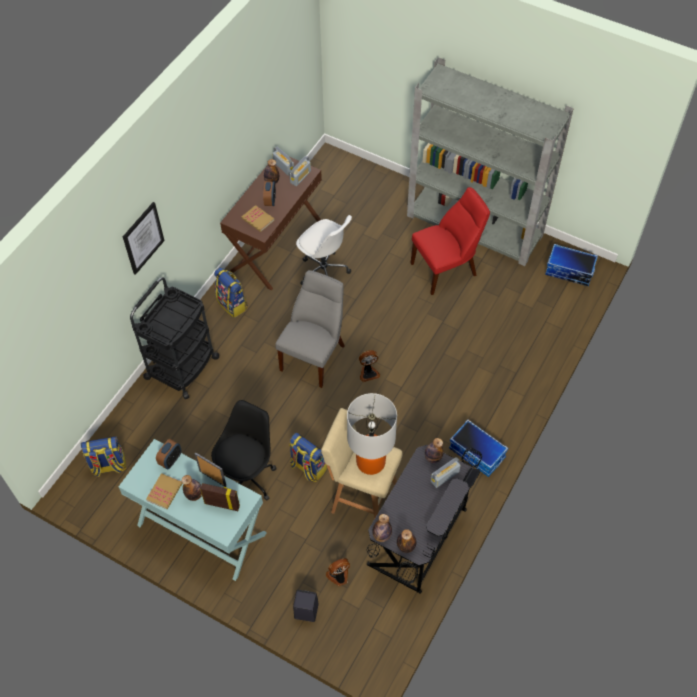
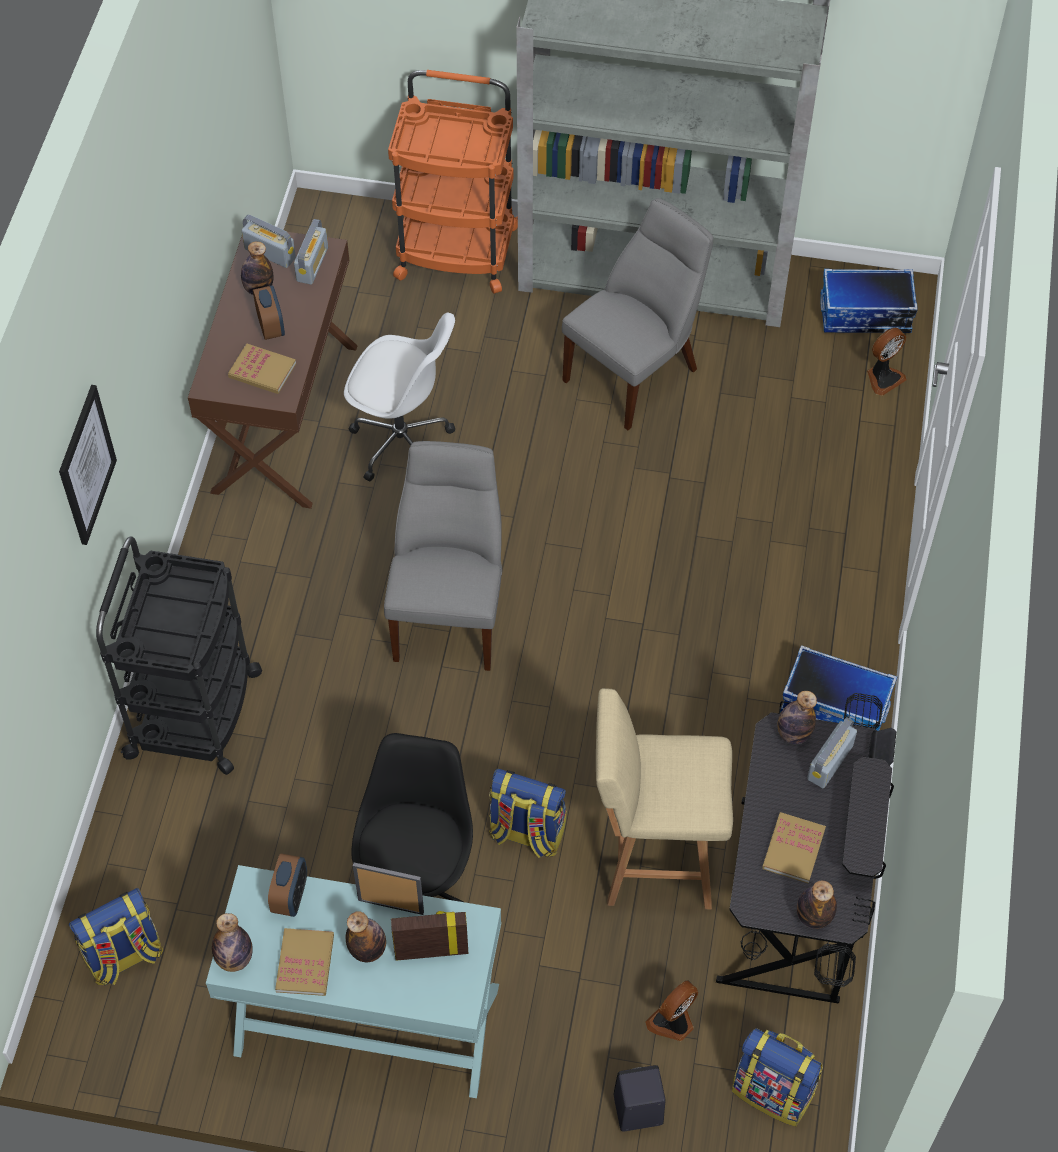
camera: 20 degrees left, 0 degrees up
backpack [214,267,247,318] -> backpack moved to [732,1029,823,1127]
table lamp [347,393,397,475] -> none
fan [359,350,380,382] -> fan moved to [867,328,907,396]
bottle [372,514,392,542] -> bottle moved to [212,913,253,972]
red chair [410,187,490,295] -> grey chair [562,198,714,430]
none -> orange cart [388,70,518,294]
none -> book [762,812,826,884]

